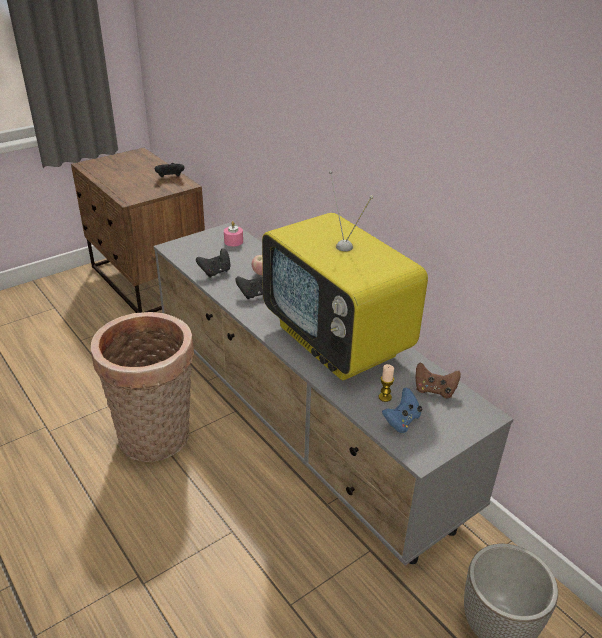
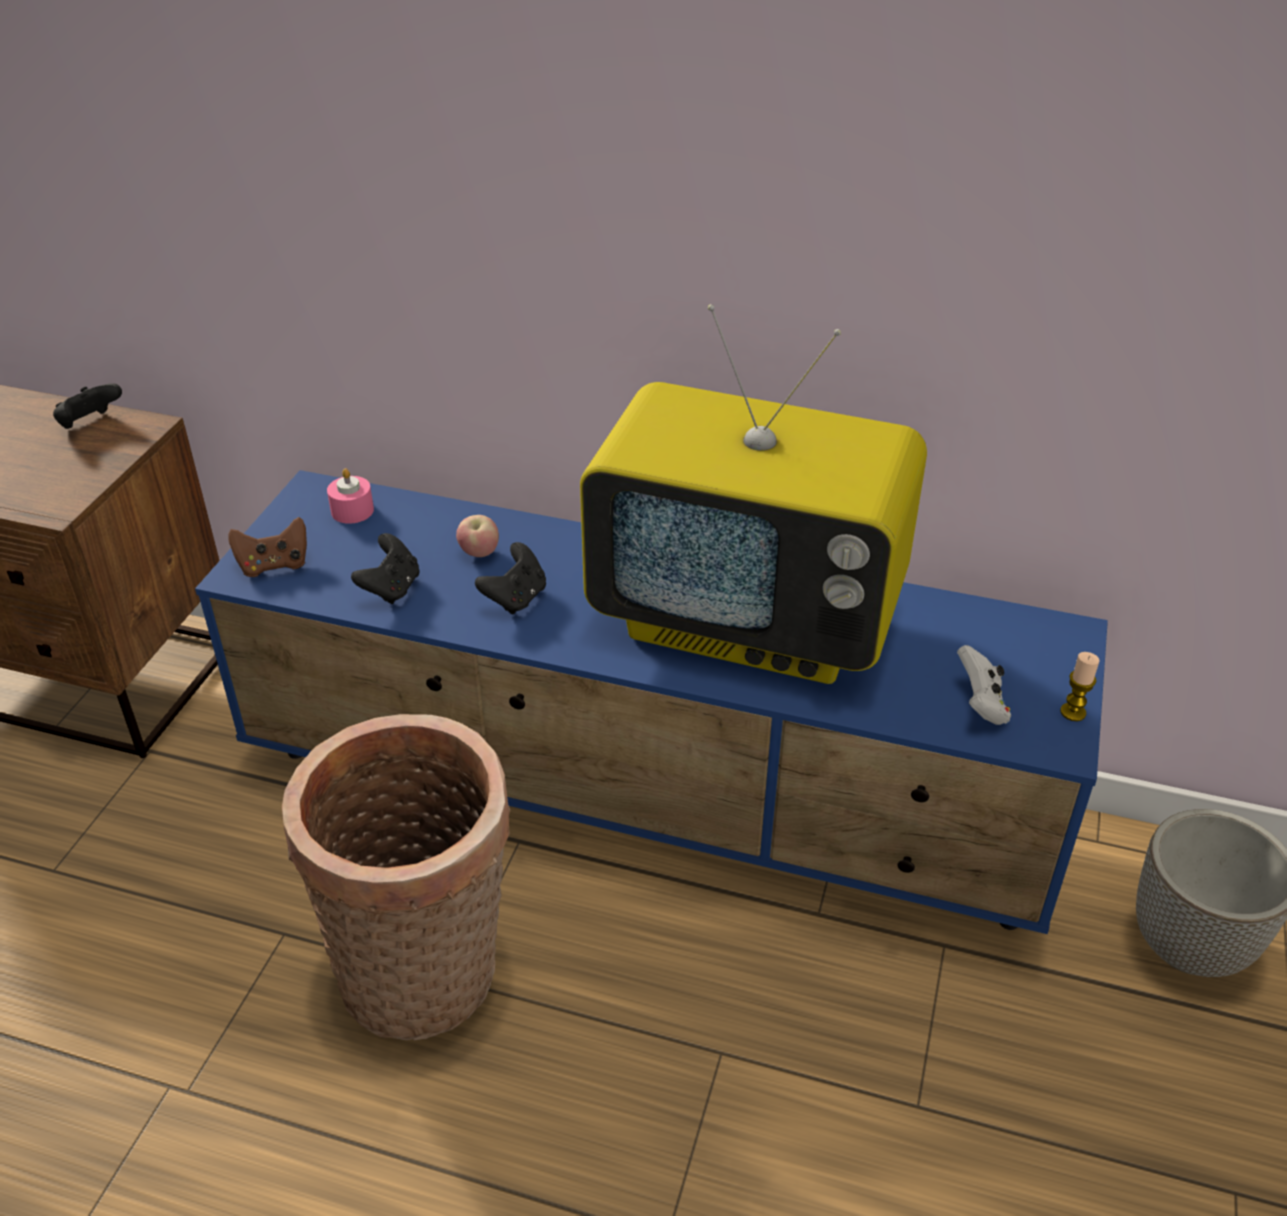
camera: 35 degrees left, 5 degrees up
grey tv stand [154,222,513,565] -> blue tv stand [195,470,1108,934]
candle [379,364,394,402] -> candle moved to [1060,652,1100,721]
blue game controller [382,387,422,433] -> white game controller [957,645,1011,725]
brown game controller [415,362,461,398] -> brown game controller moved to [228,517,307,577]

